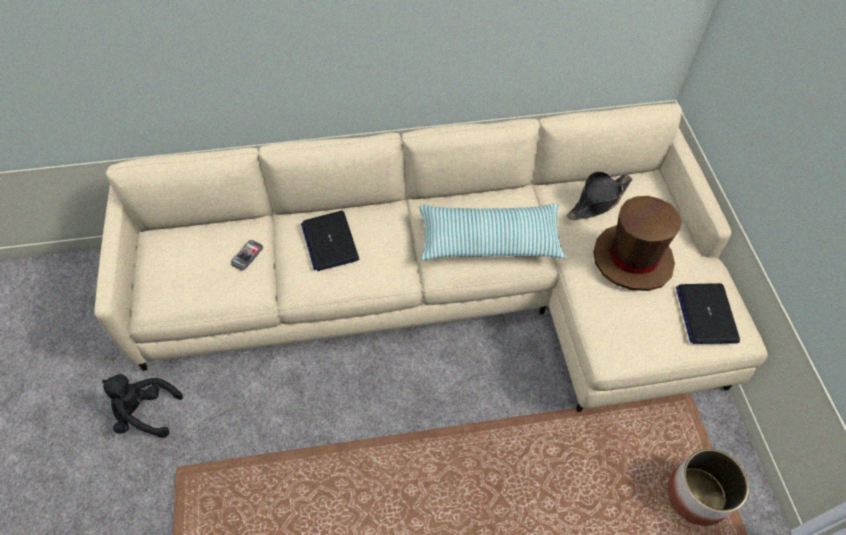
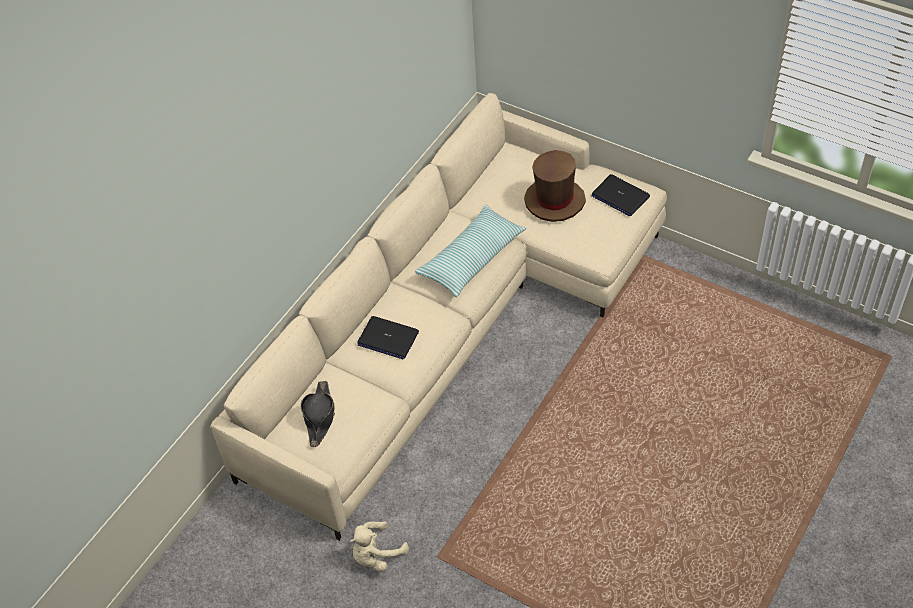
camera: 45 degrees left, 5 degrees down
black plush toy [102,374,183,438] -> beige plush toy [349,521,409,572]
phone [231,240,263,270] -> none
black hat [567,171,632,220] -> black hat moved to [301,381,335,447]
planter [667,449,749,526] -> none

